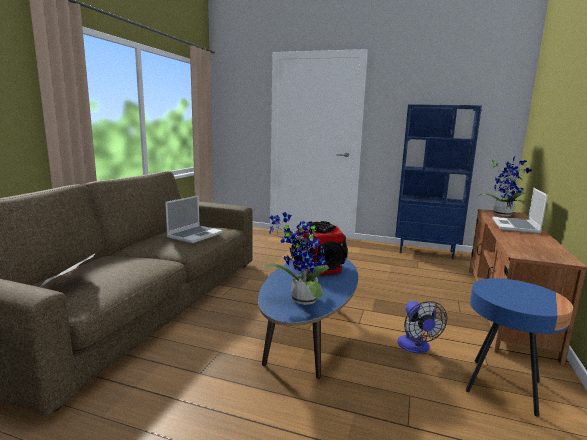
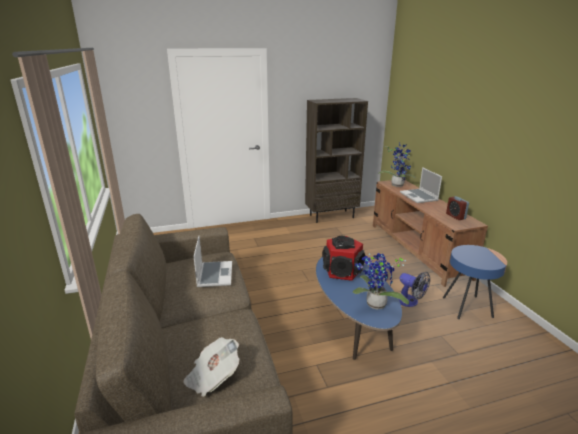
camera: 35 degrees left, 10 degrees up
blue bookcase [395,104,482,259] -> brown bookcase [305,98,368,223]
none -> alarm clock [446,196,469,220]

